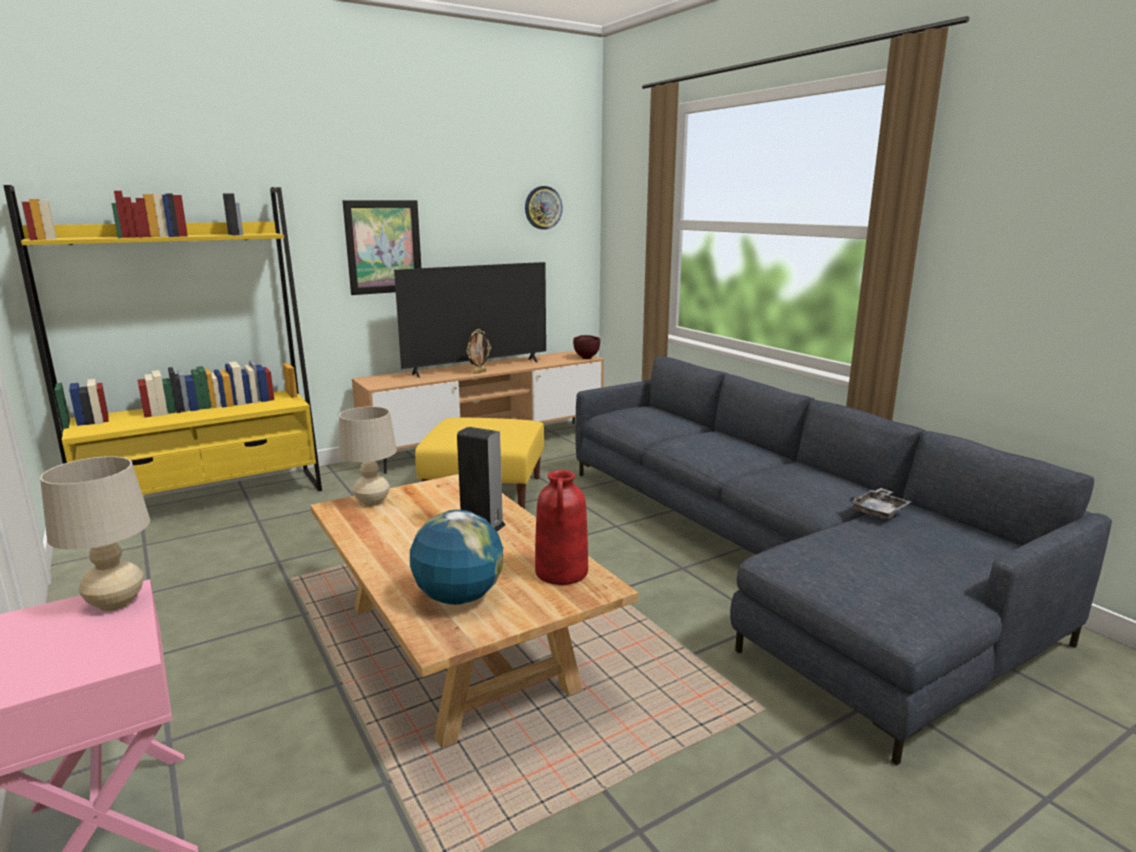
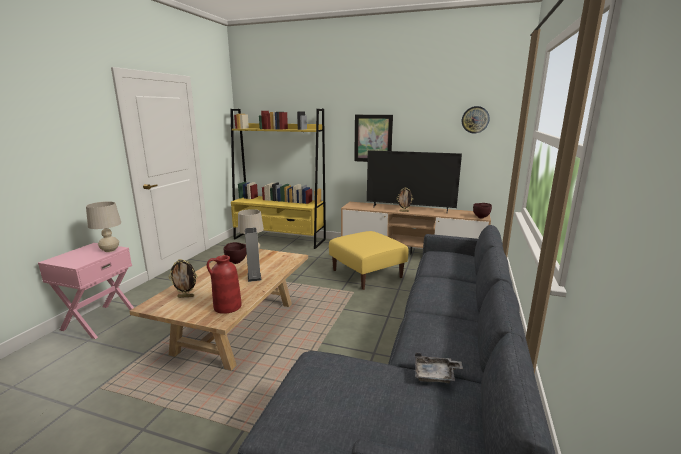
camera: 50 degrees right, 0 degrees up
globe [410,510,503,605] -> picture frame [168,259,197,298]
none -> brown bowl [224,242,247,264]

